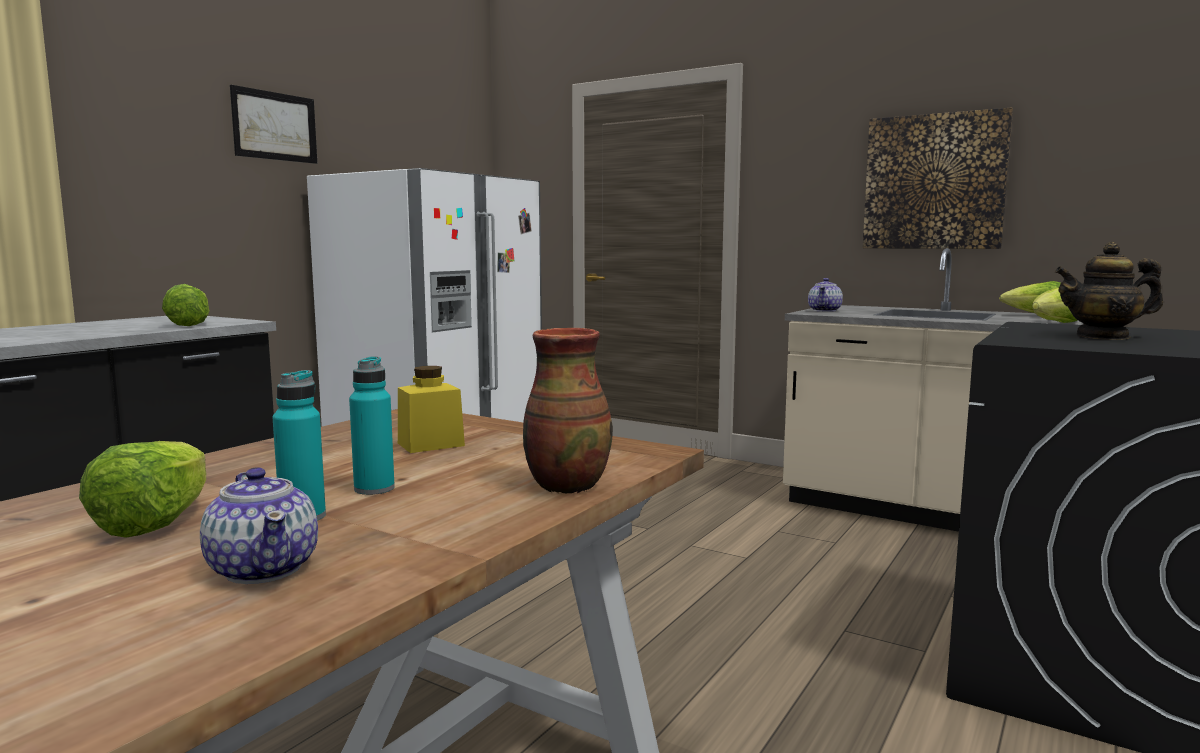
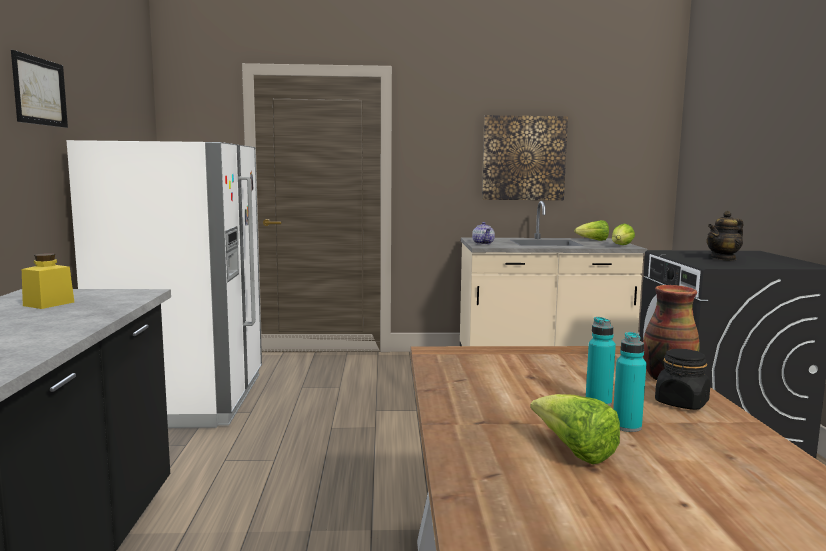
camera: 35 degrees left, 0 degrees up
lettuce [162,284,210,326] -> none
teapot [200,467,318,584] -> none
yellow jar [398,366,465,453] -> yellow jar moved to [22,253,74,309]
none -> black jar [655,349,710,410]

